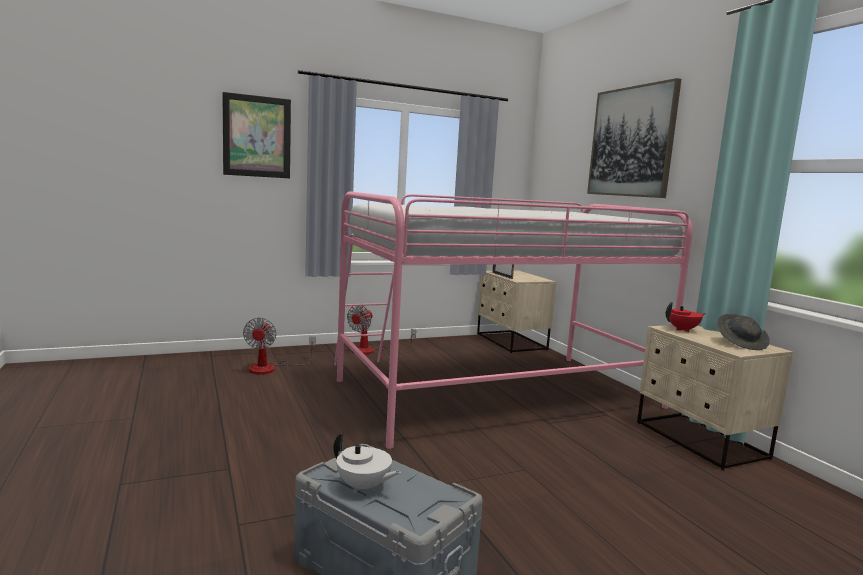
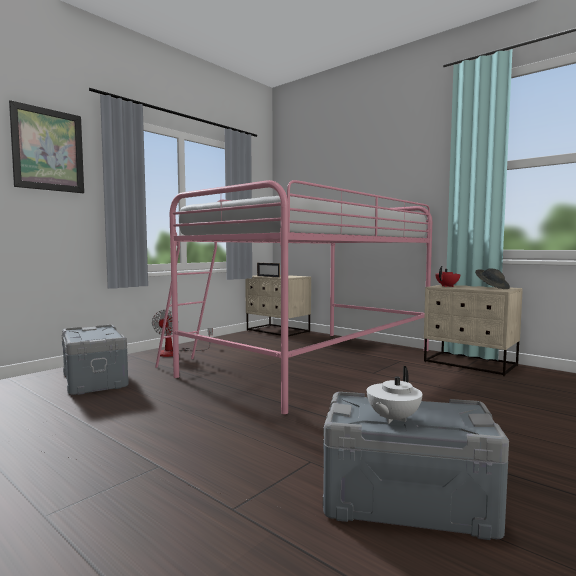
camera: 25 degrees left, 5 degrees down
fan [243,318,316,374] -> grey storage box [62,325,129,395]
white teapot [334,433,401,493] -> white teapot turned 120 degrees clockwise [367,366,422,424]
picture [587,78,681,198] -> none

